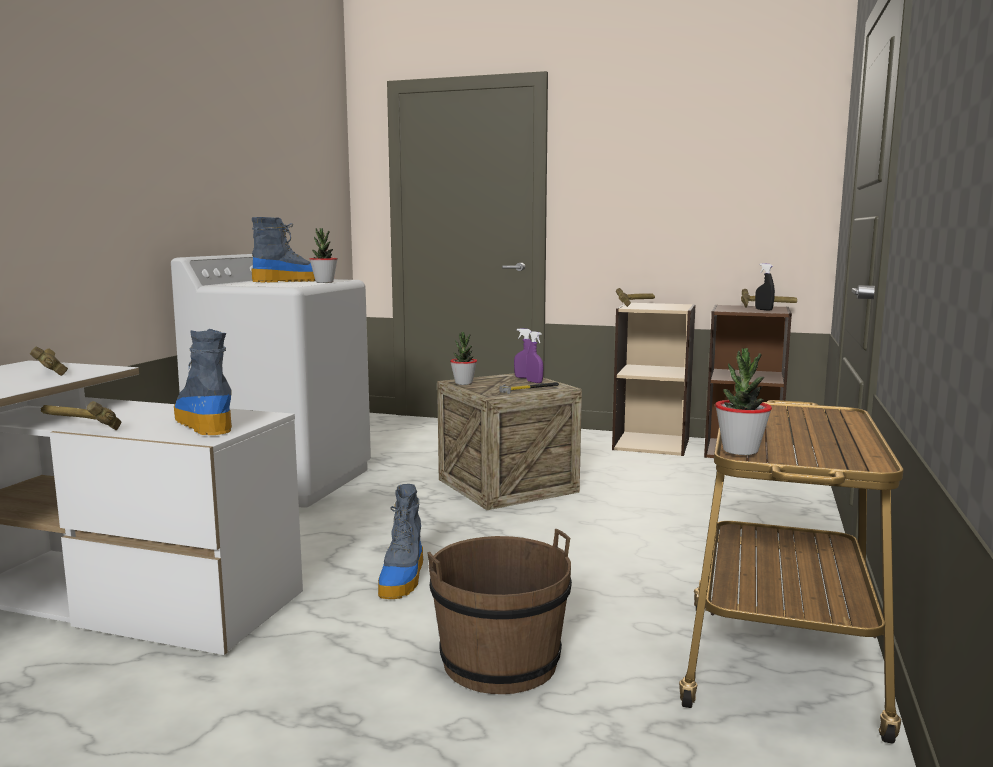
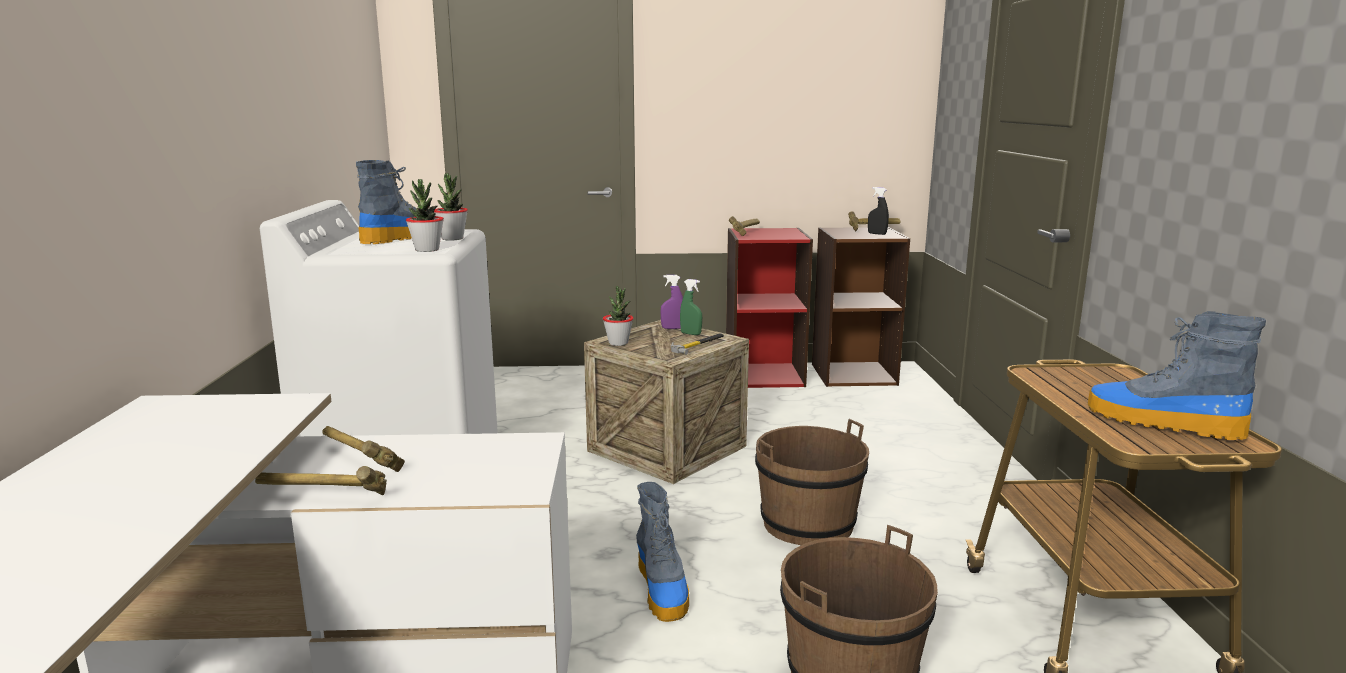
camera: 20 degrees left, 5 degrees up
hammer [30,346,68,376] -> hammer moved to [322,426,405,472]
boot [174,329,232,435] -> boot moved to [1087,311,1266,440]
purple spray bottle [526,331,543,383] -> green spray bottle [680,279,702,335]
beige bookcase [612,303,696,456] -> red bookcase [726,228,813,388]
potted plant [715,348,772,455] -> potted plant moved to [406,179,444,252]
none -> brown bucket [755,419,869,545]

